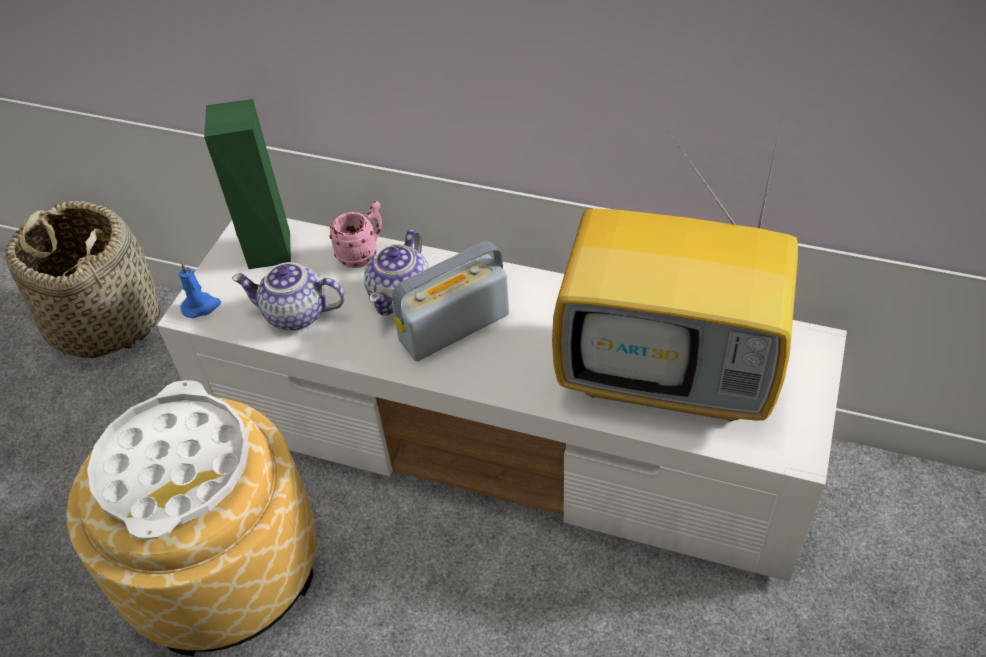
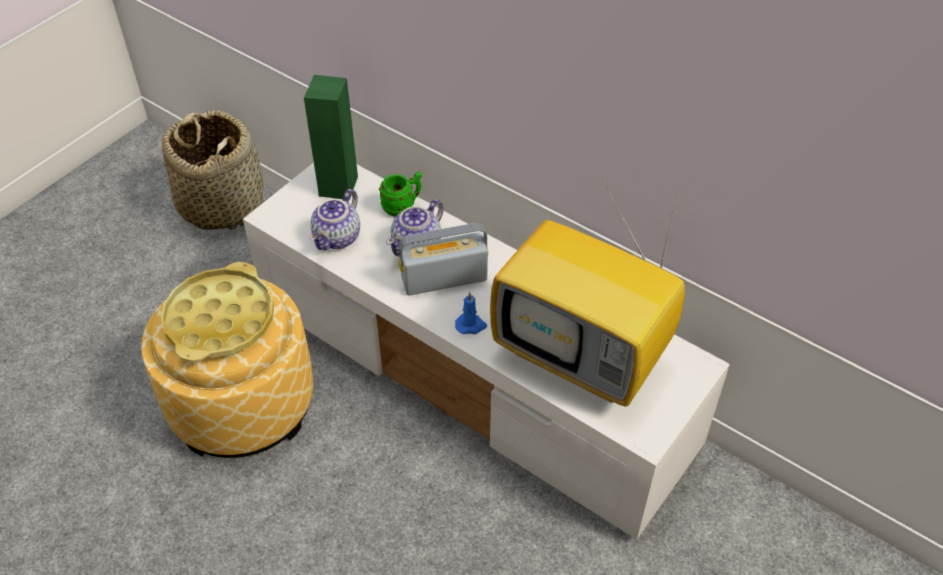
camera: 15 degrees right, 0 degrees up
white tray [87,380,249,540] -> yellow tray [161,262,274,362]
blue candle [179,262,221,318] -> blue candle moved to [455,292,487,334]
teapot [232,262,345,331] -> teapot turned 90 degrees counterclockwise [310,189,360,250]
pink mug [330,201,382,268] -> green mug [379,172,422,217]

